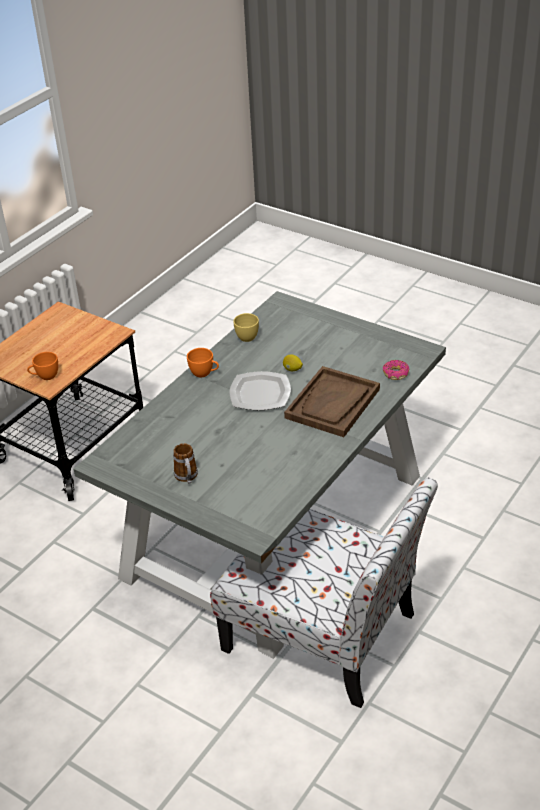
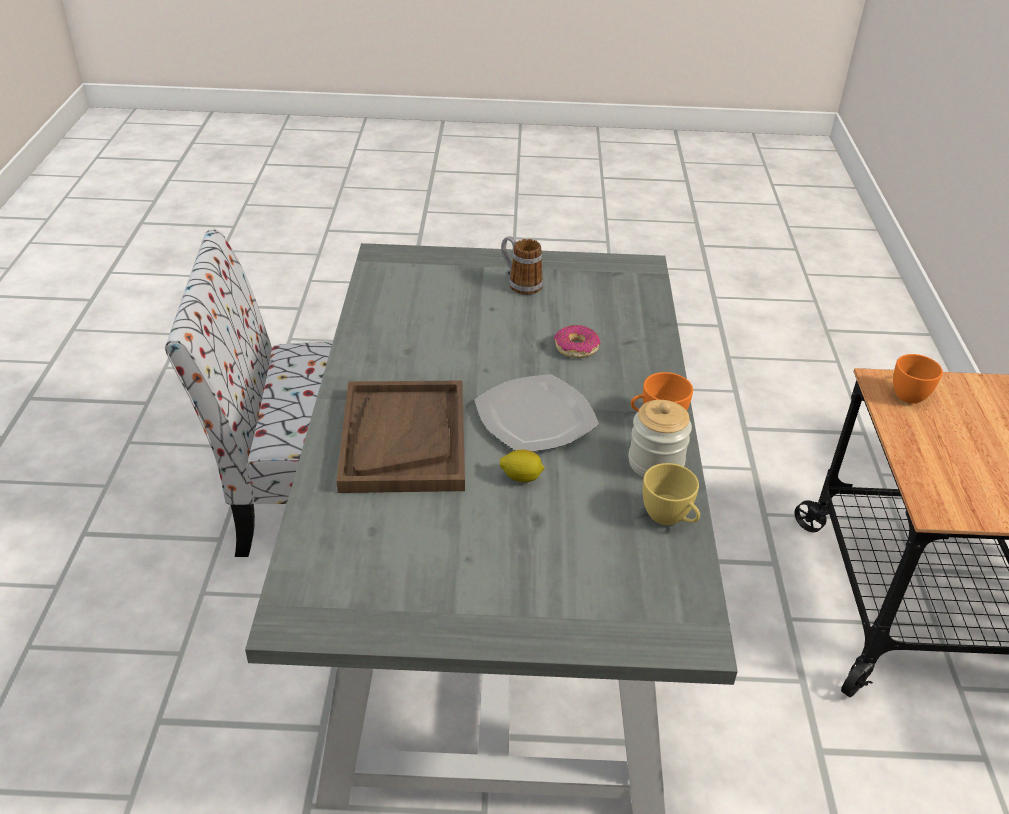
camera: 145 degrees right, 0 degrees up
donut [383,360,409,380] -> donut moved to [554,325,600,358]
none -> jar [629,400,692,477]

